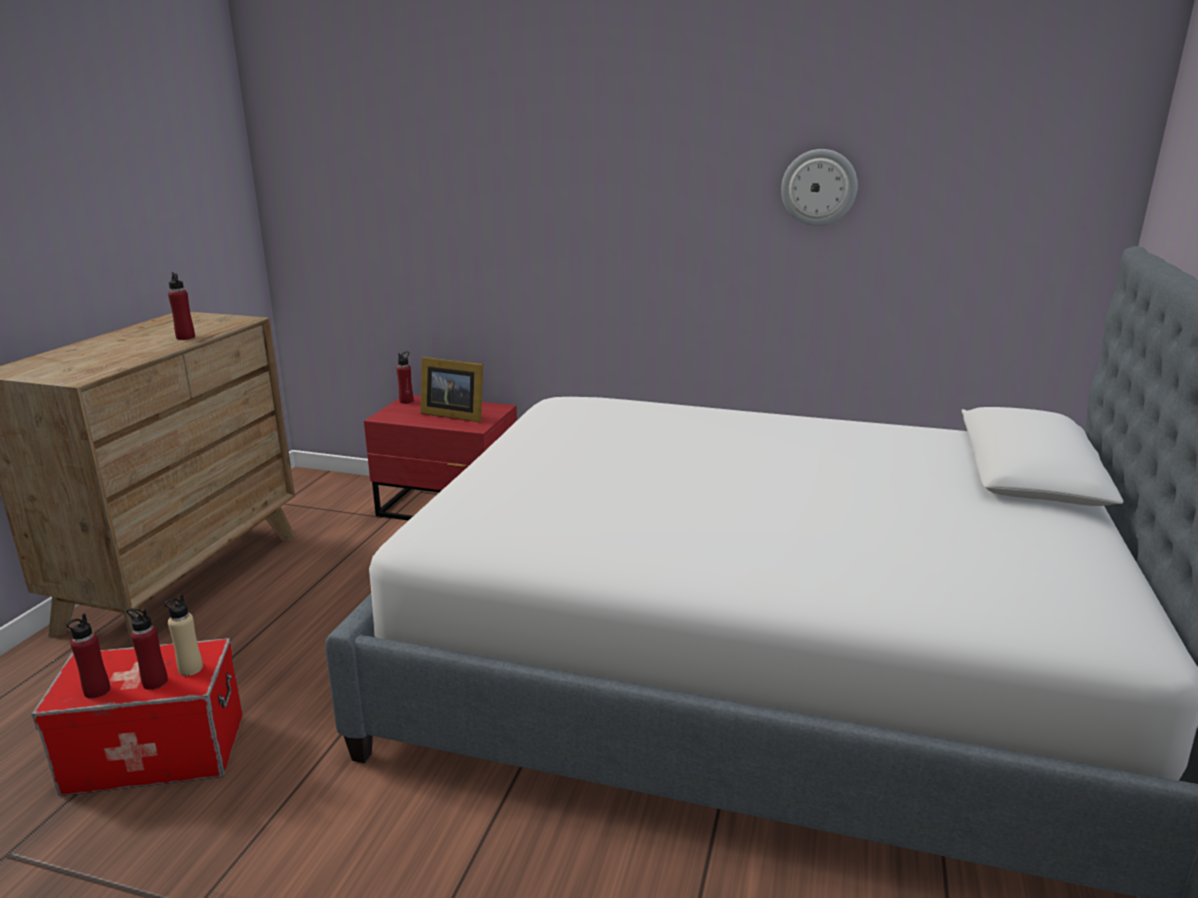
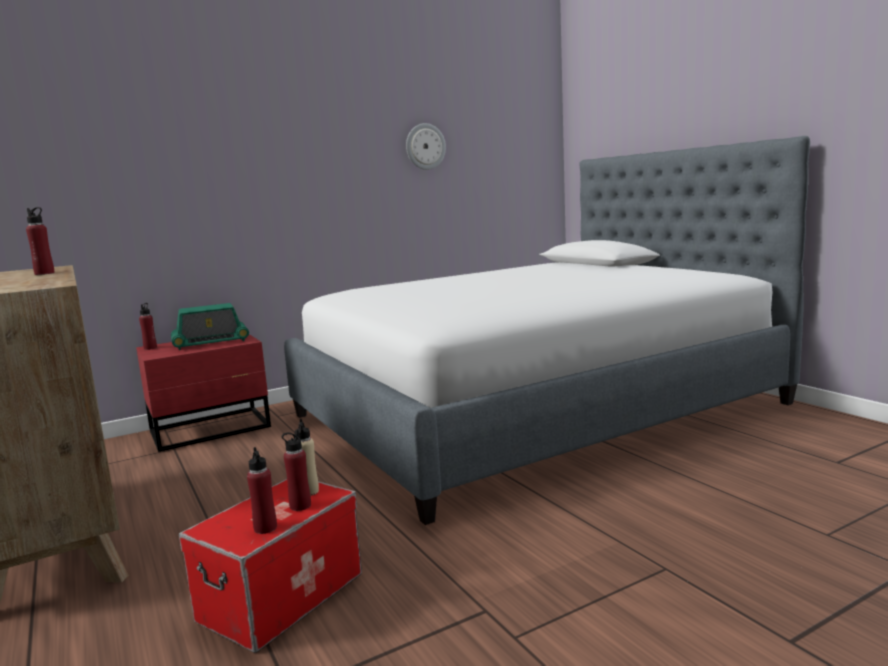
camera: 45 degrees left, 10 degrees down
picture frame [420,357,483,422] -> radio [171,303,249,350]

